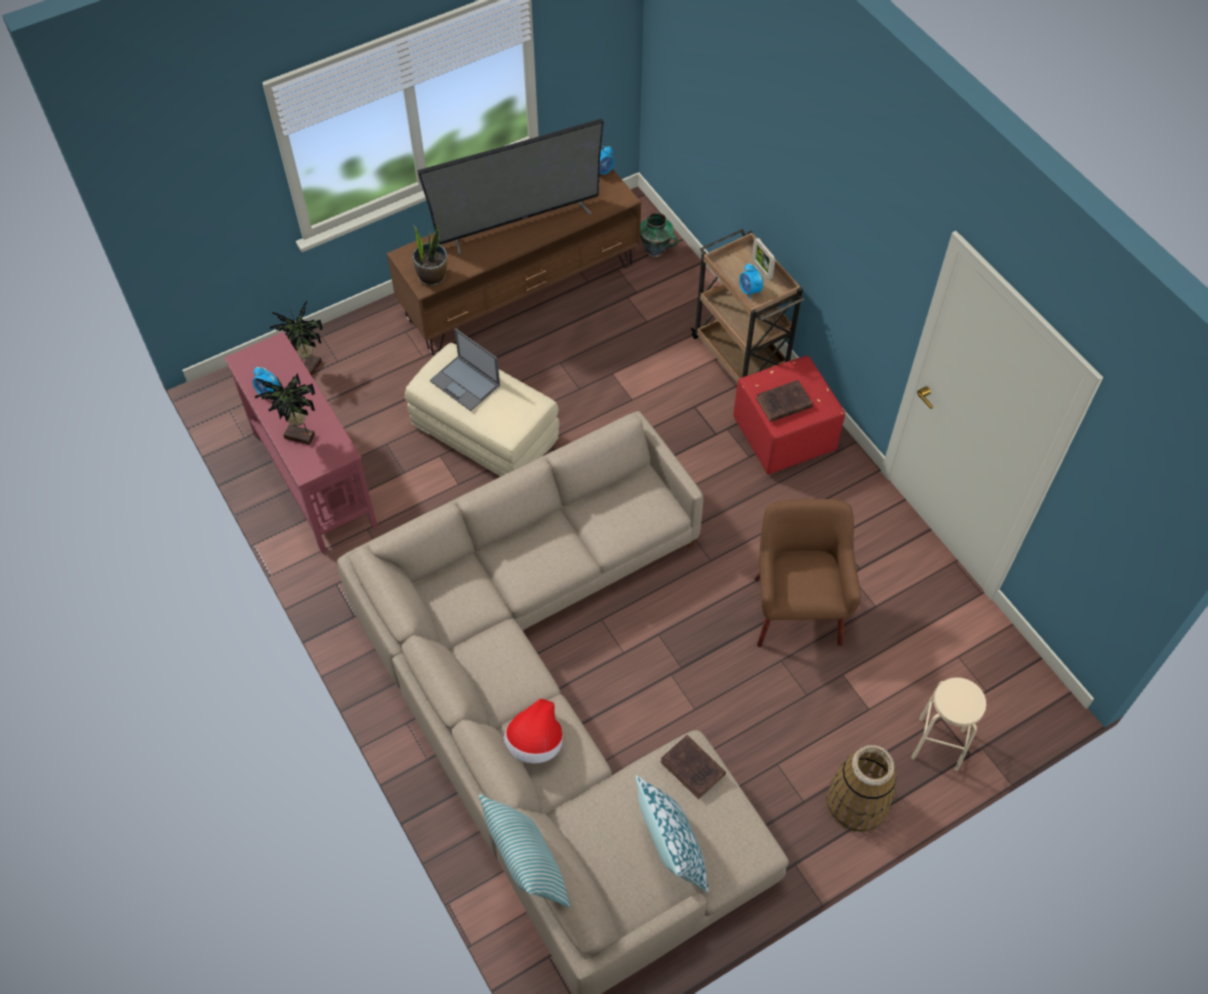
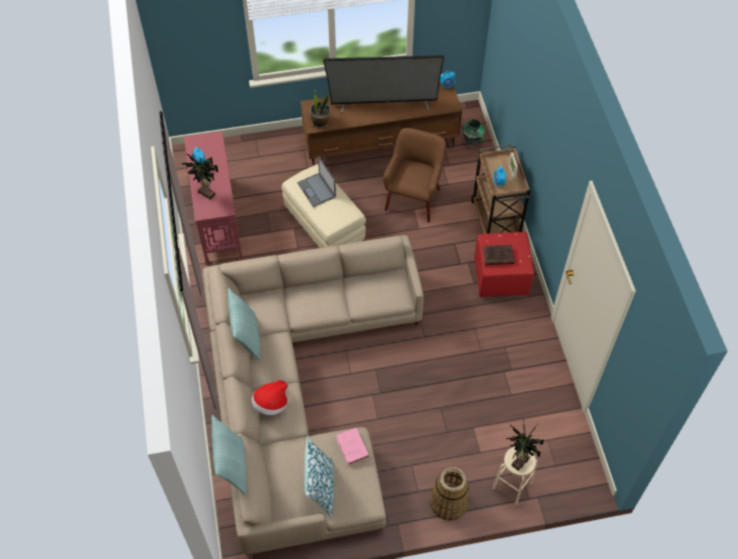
camera: 20 degrees right, 0 degrees up
potted plant [270,301,323,376] -> potted plant moved to [506,418,544,471]
brown book [660,735,726,799] -> pink book [336,428,369,465]
brown armchair [755,499,861,647] -> brown armchair moved to [383,128,446,223]
none -> pillow [228,288,261,361]

